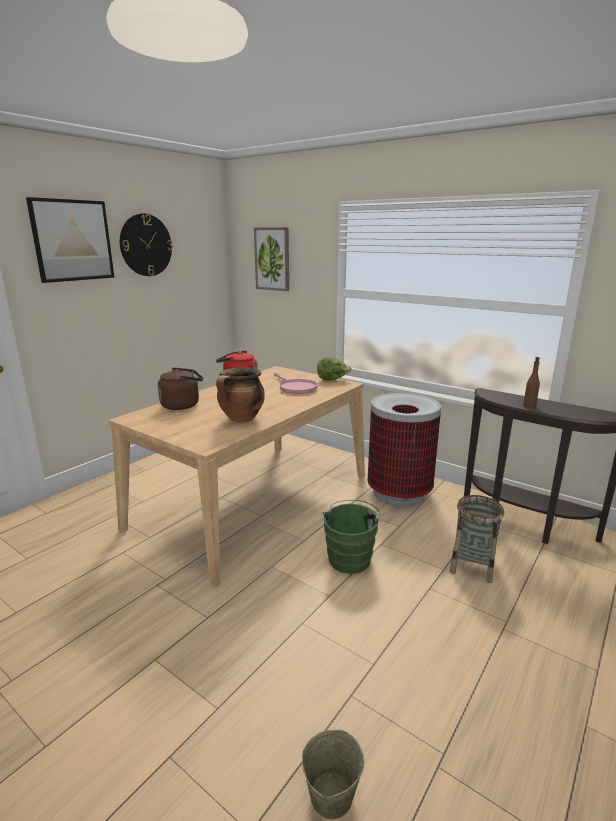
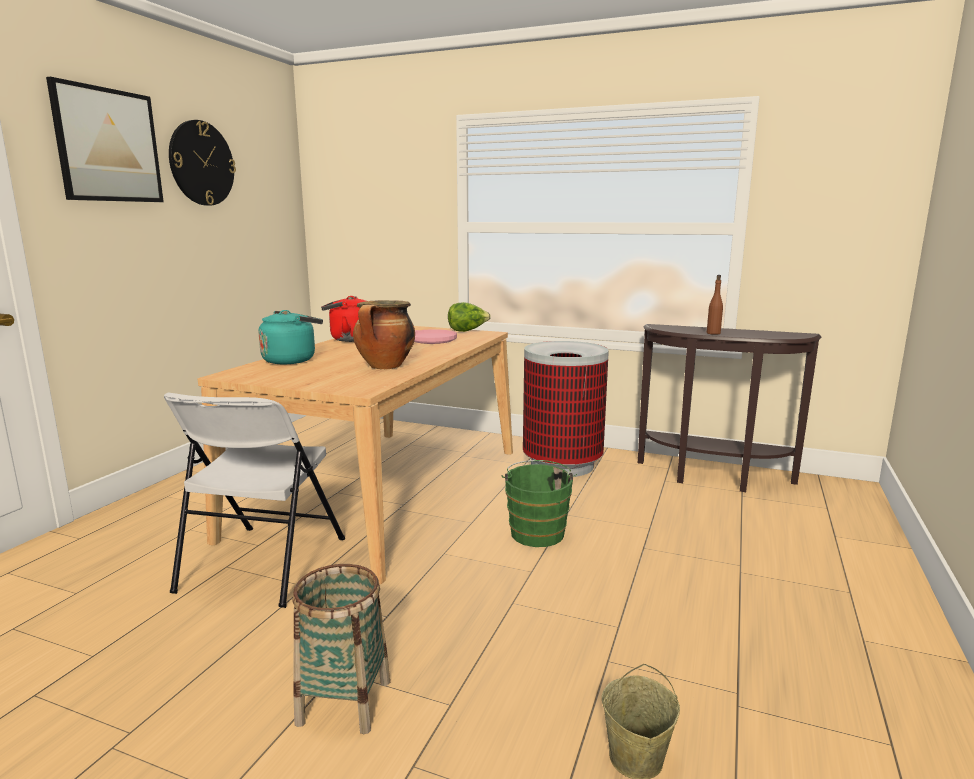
camera: 15 degrees left, 5 degrees down
brown kettle [158,368,203,410] -> turquoise kettle [259,310,323,364]
picture [254,227,289,291] -> none
basket [450,495,504,583] -> basket moved to [293,564,390,734]
none -> white chair [164,393,345,608]

